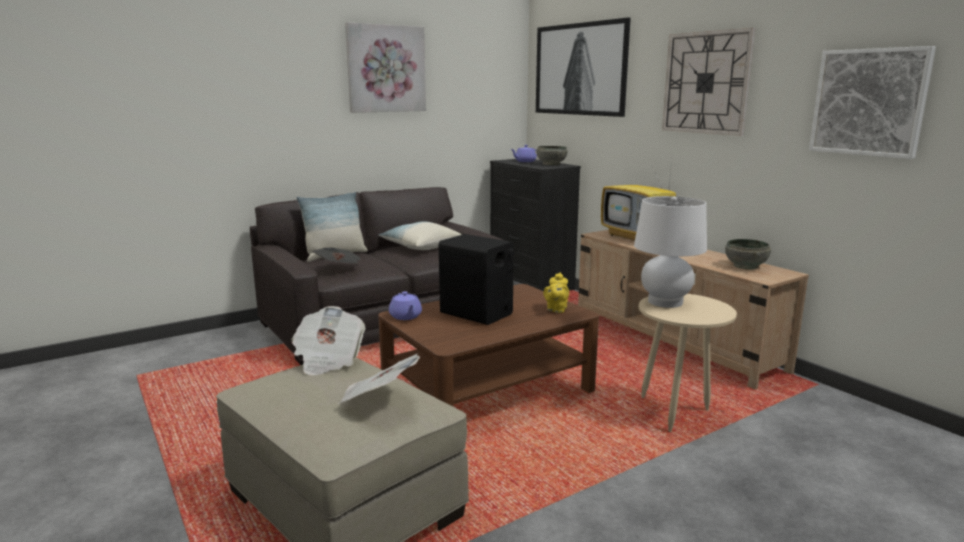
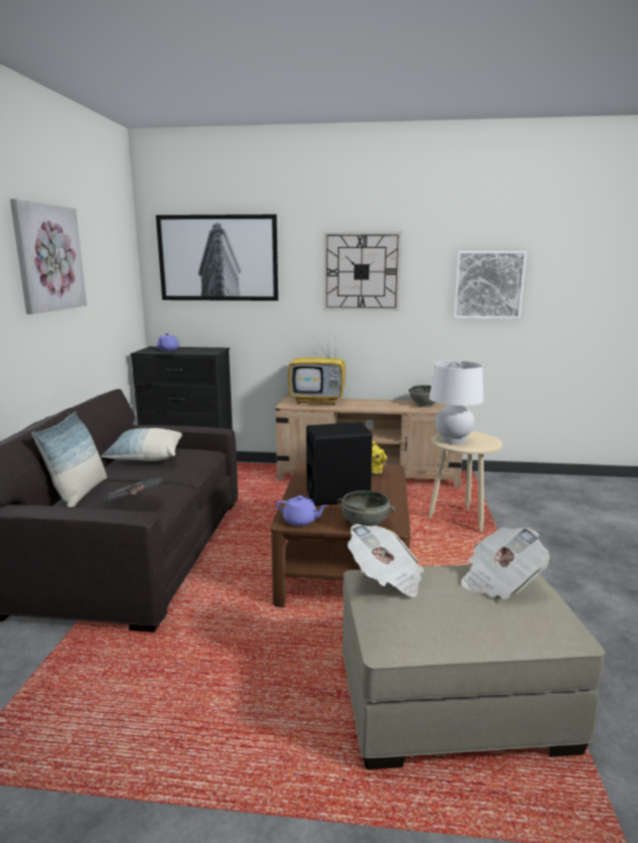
camera: 50 degrees left, 0 degrees up
grey bowl [536,146,567,165] -> grey bowl moved to [337,490,395,526]

